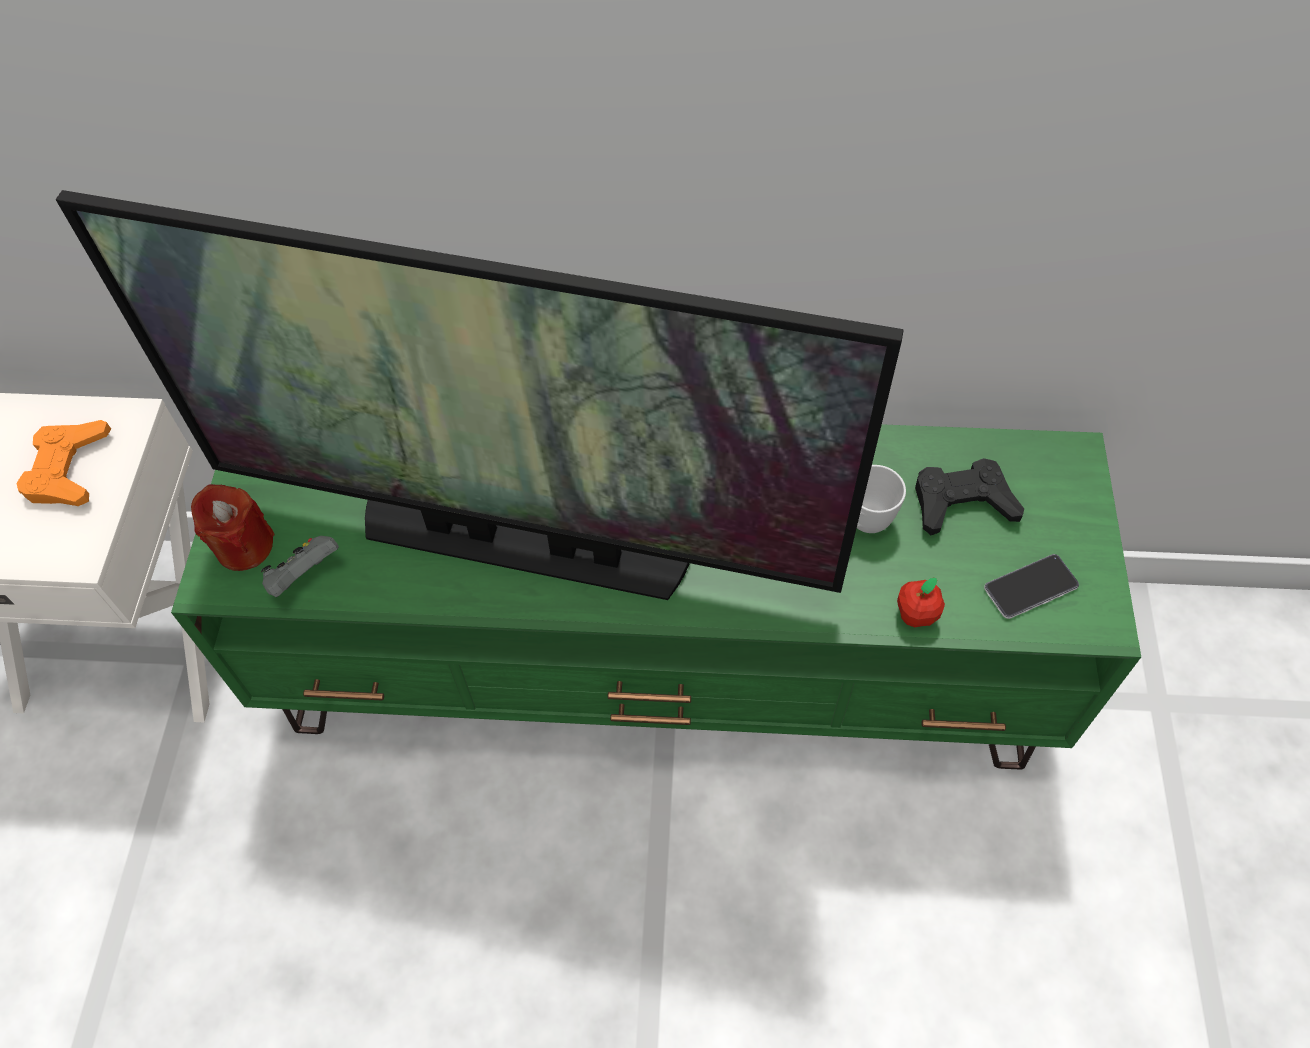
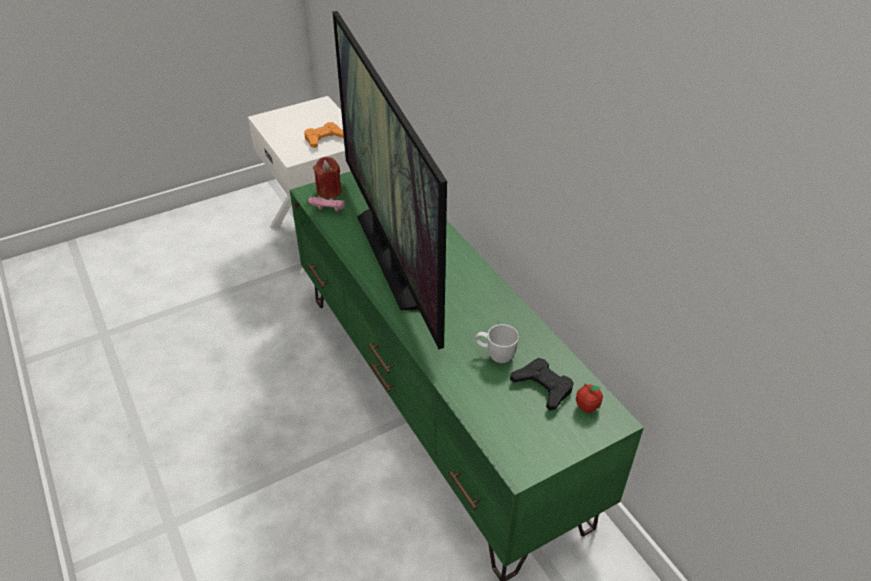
camera: 55 degrees right, 15 degrees down
grey game controller [261,536,339,597] -> pink game controller [308,195,345,212]
apple [897,577,945,627] -> apple moved to [576,384,603,413]
phone [984,554,1079,619] -> none

